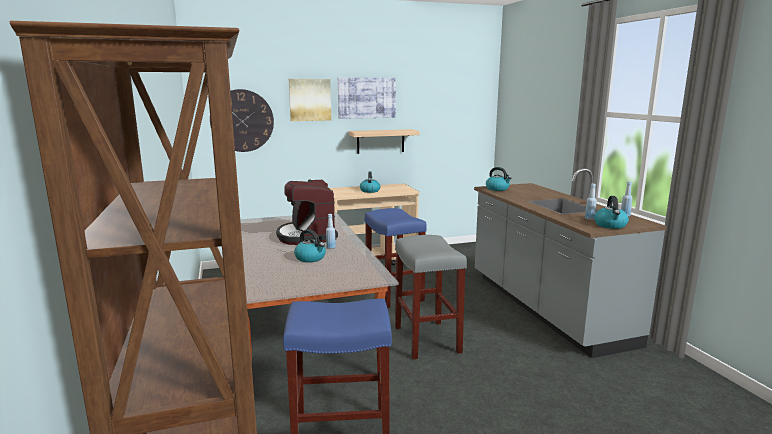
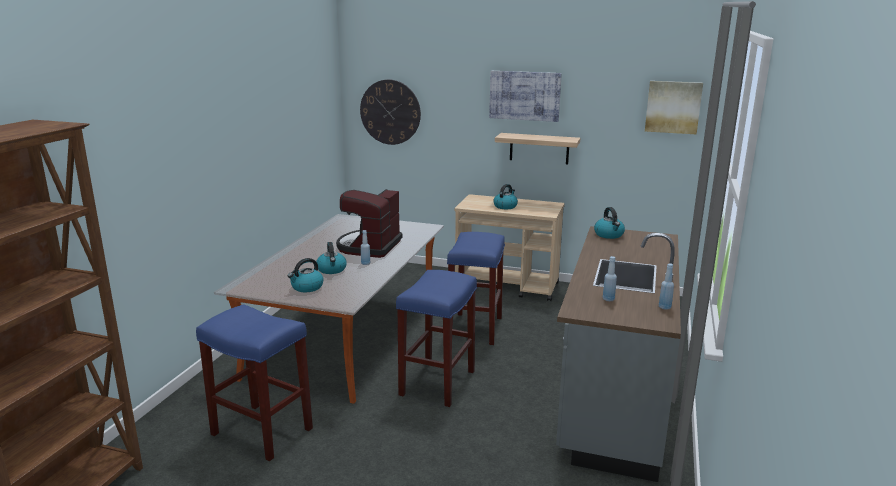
camera: 35 degrees right, 5 degrees up
picture [289,79,331,121] -> picture moved to [645,81,703,134]
grey stool [395,235,467,359] -> blue stool [396,270,477,407]
kettle [594,196,629,229] -> kettle moved to [288,258,323,292]

